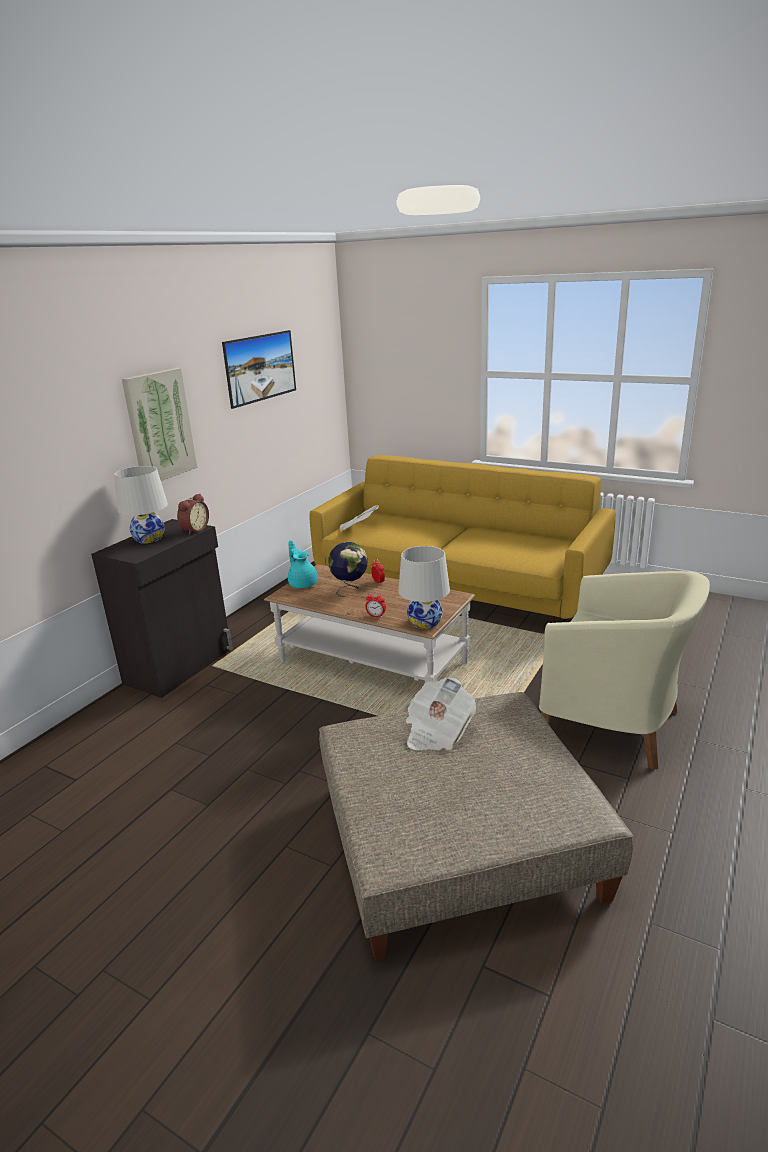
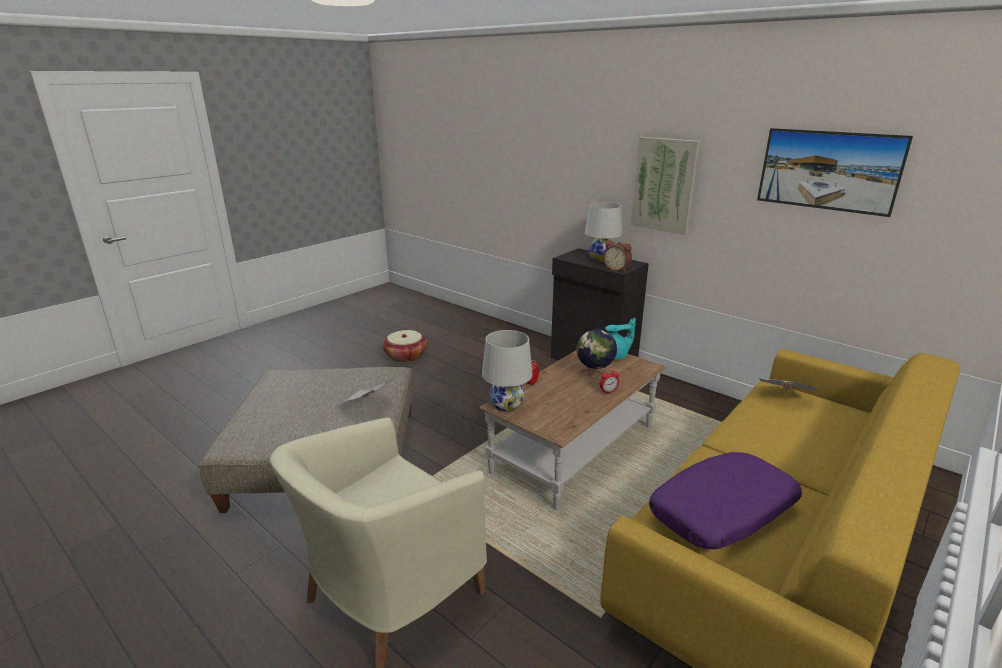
camera: 100 degrees right, 0 degrees up
none -> basket [383,330,427,362]
none -> purple pillow [649,452,802,549]

